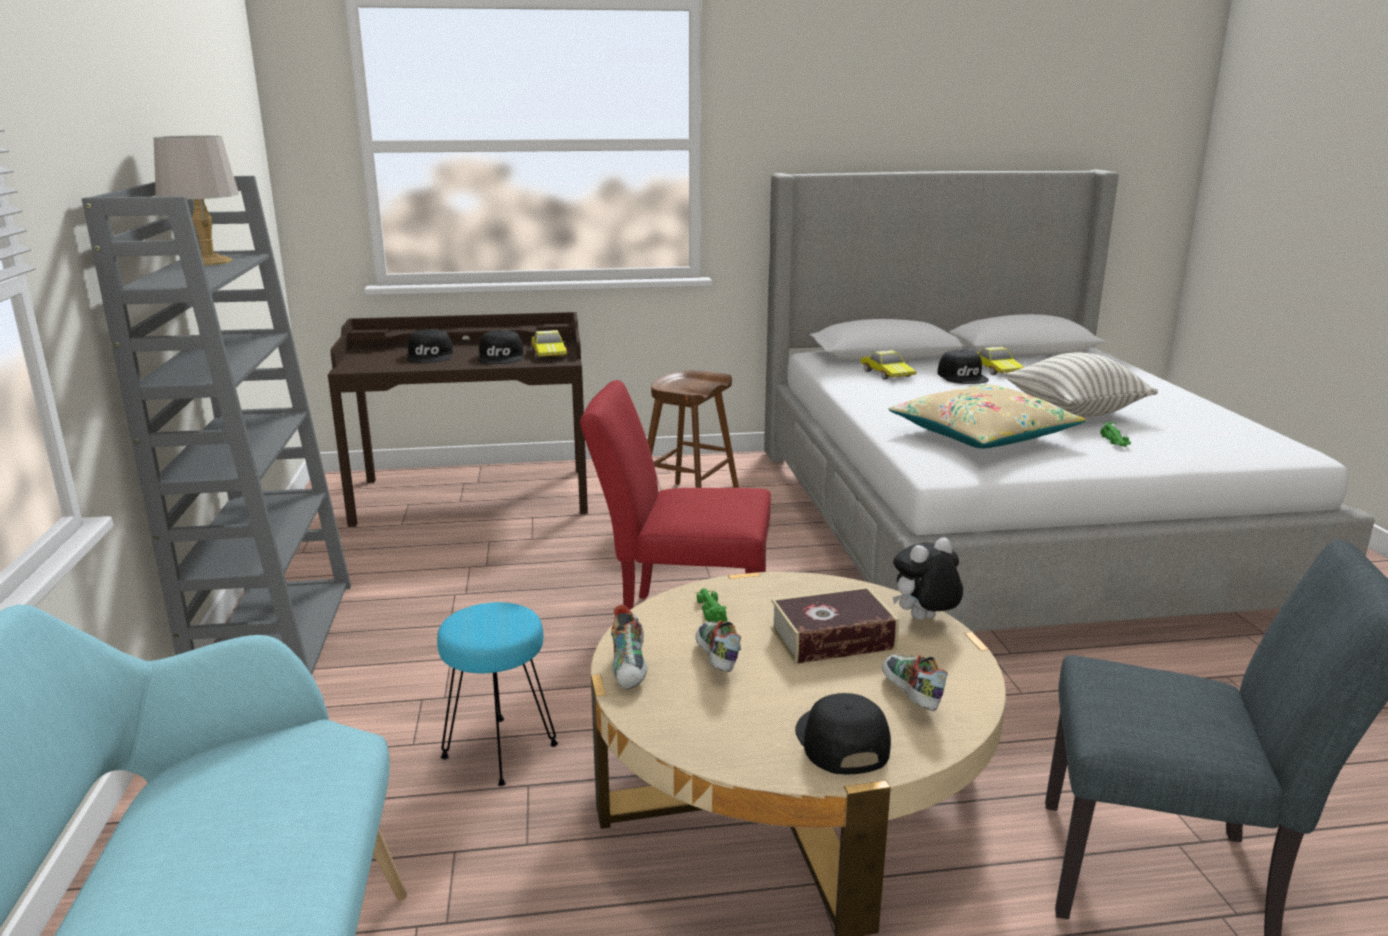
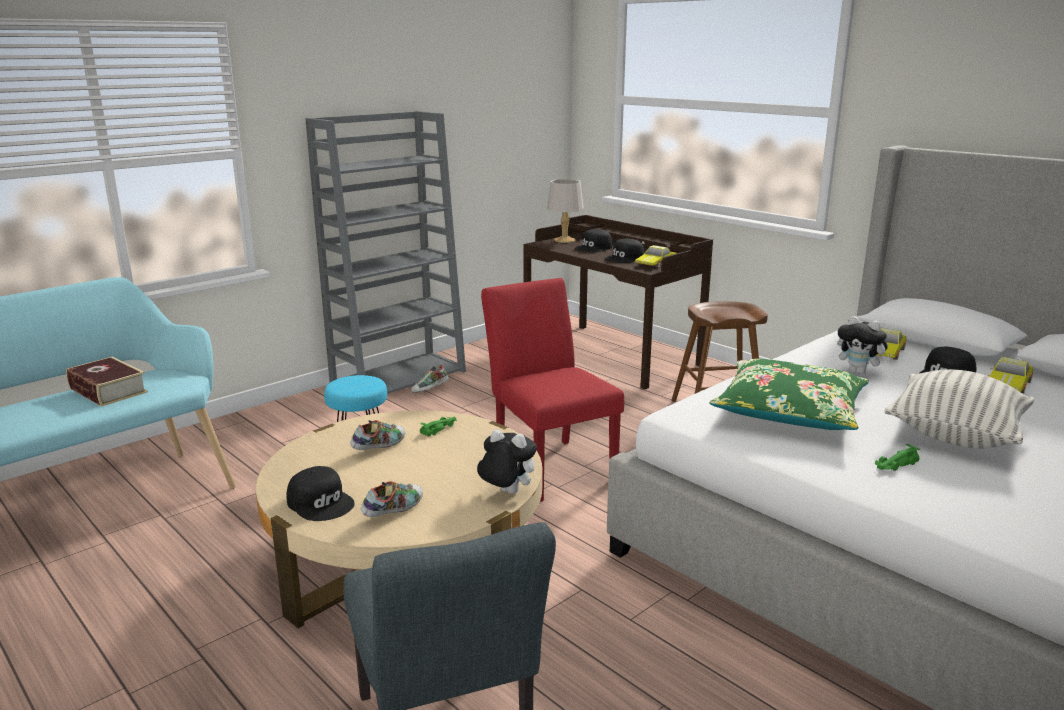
camera: 55 degrees right, 0 degrees up
grey table lamp [154,135,239,266] -> grey table lamp moved to [547,179,584,243]
shoe [611,605,647,690] -> shoe moved to [411,365,449,393]
book [771,586,899,664] -> book moved to [66,357,148,407]
black cap [795,693,891,775] -> black cap turned 90 degrees clockwise [287,466,355,521]
beige pillow [888,384,1086,448] -> green pillow [709,359,869,430]
none -> plush toy [837,316,891,374]

